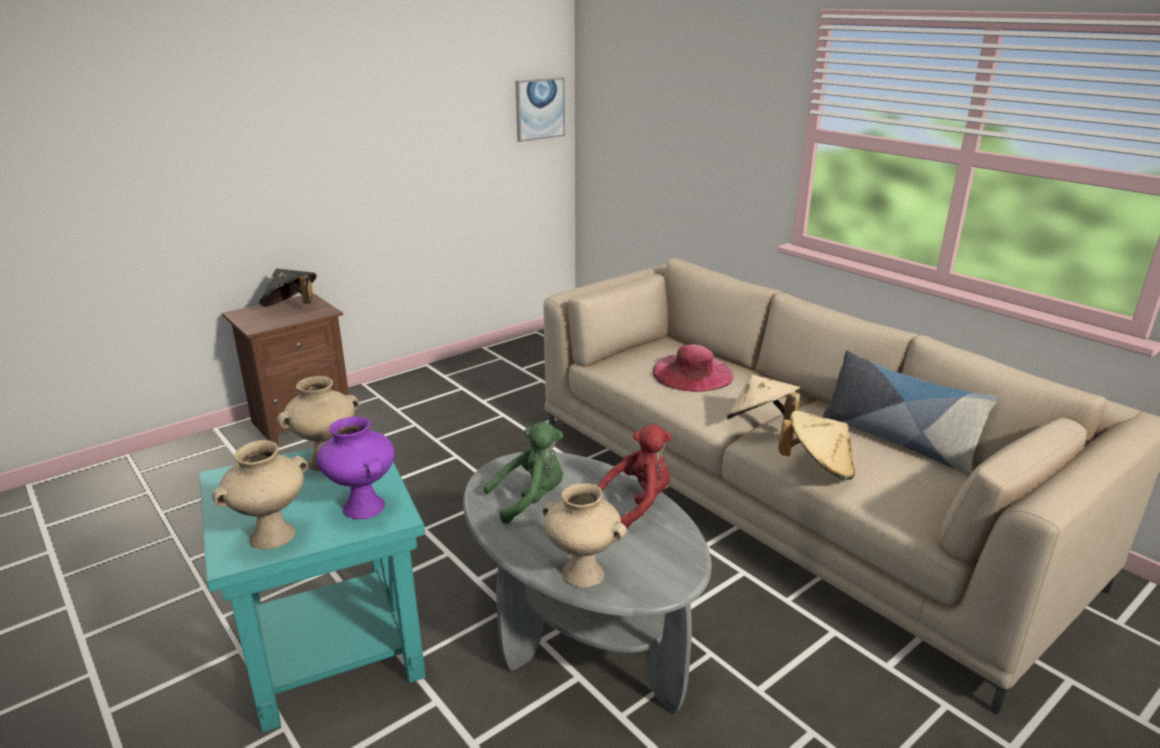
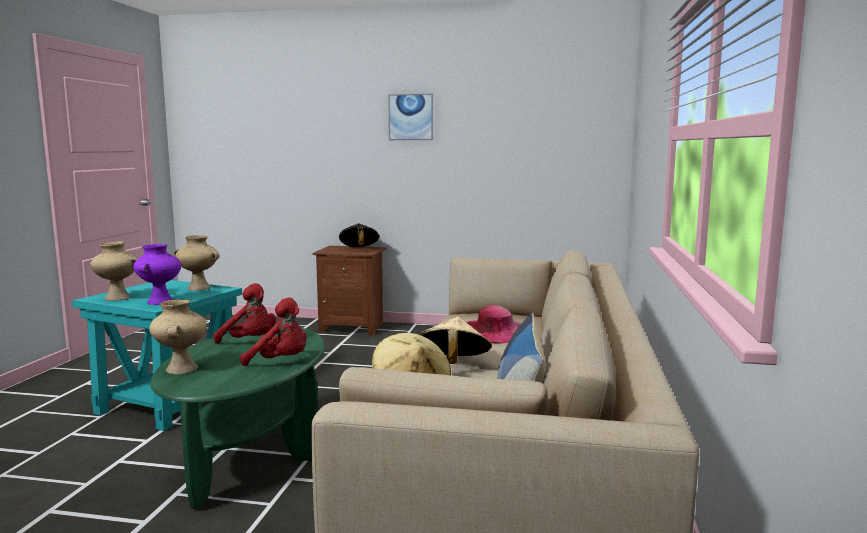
camera: 50 degrees right, 15 degrees down
grey coffee table [463,452,712,713] -> green coffee table [150,326,325,509]
green plush toy [484,422,563,524] -> red plush toy [213,283,276,344]
picture [516,77,565,142] -> picture moved to [388,94,433,140]

